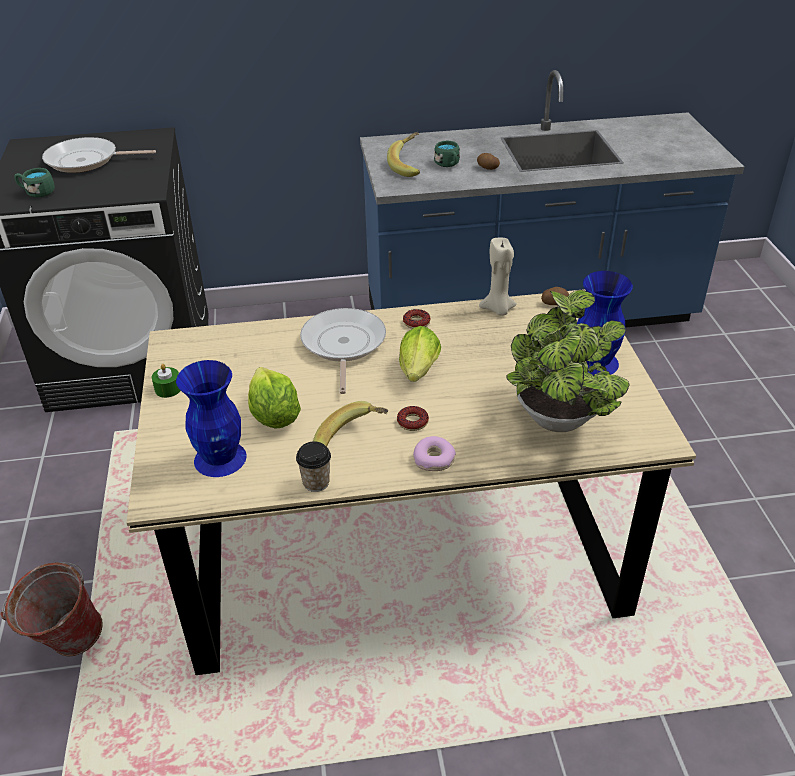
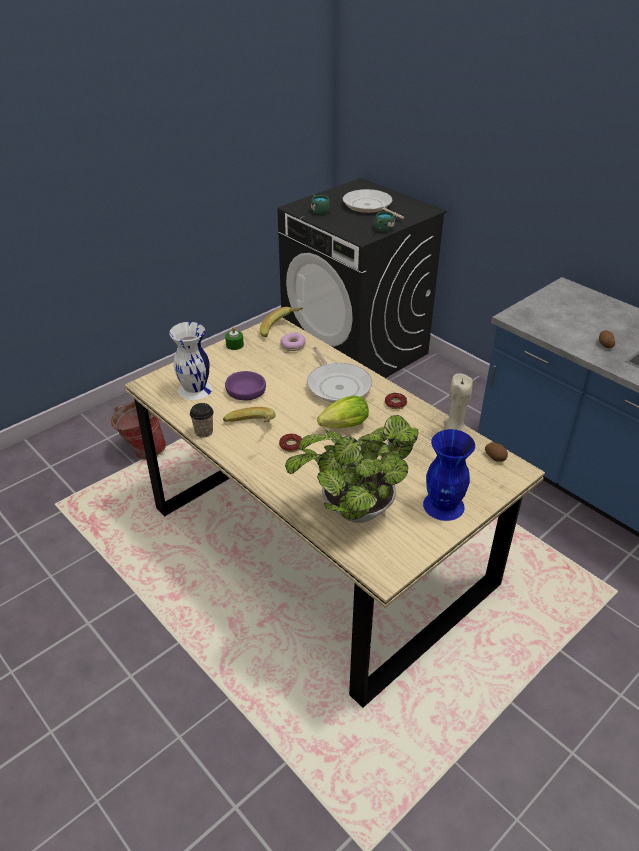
camera: 55 degrees right, 0 degrees up
blue vase [176,360,247,477] -> white vase [169,322,212,400]
lettuce [248,367,301,429] -> purple bowl [225,371,266,401]
frying pan [300,308,386,394] -> frying pan turned 105 degrees clockwise [307,347,372,403]
banana [387,132,420,177] -> banana moved to [260,307,303,337]
donut [413,436,456,471] -> donut moved to [280,333,306,351]
green mug [434,141,460,167] -> green mug moved to [375,211,395,232]

